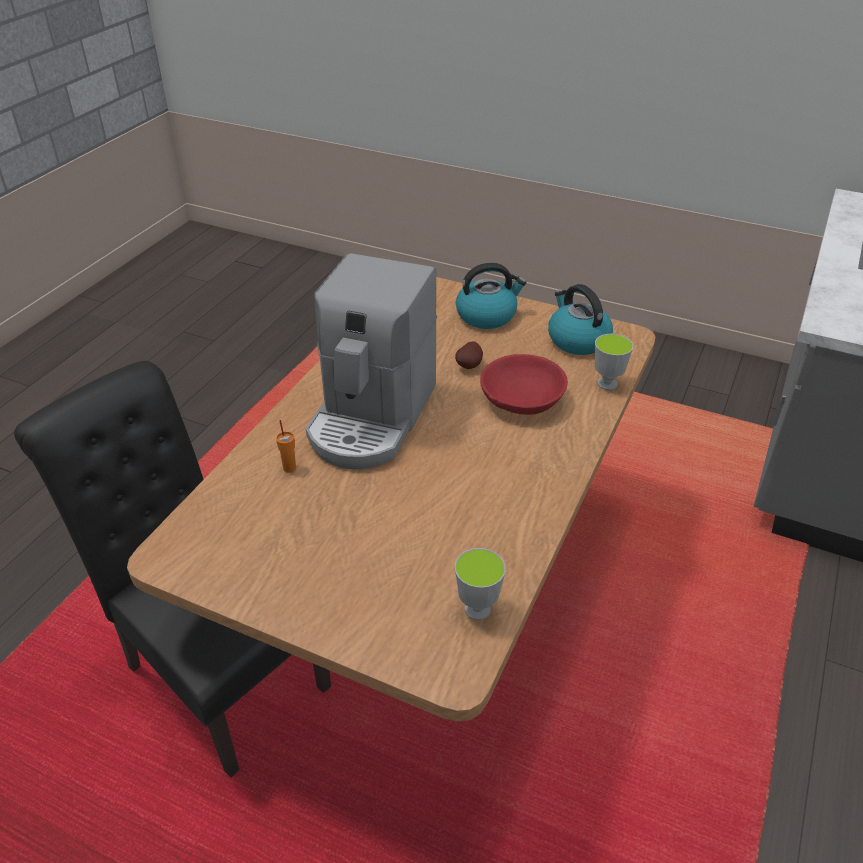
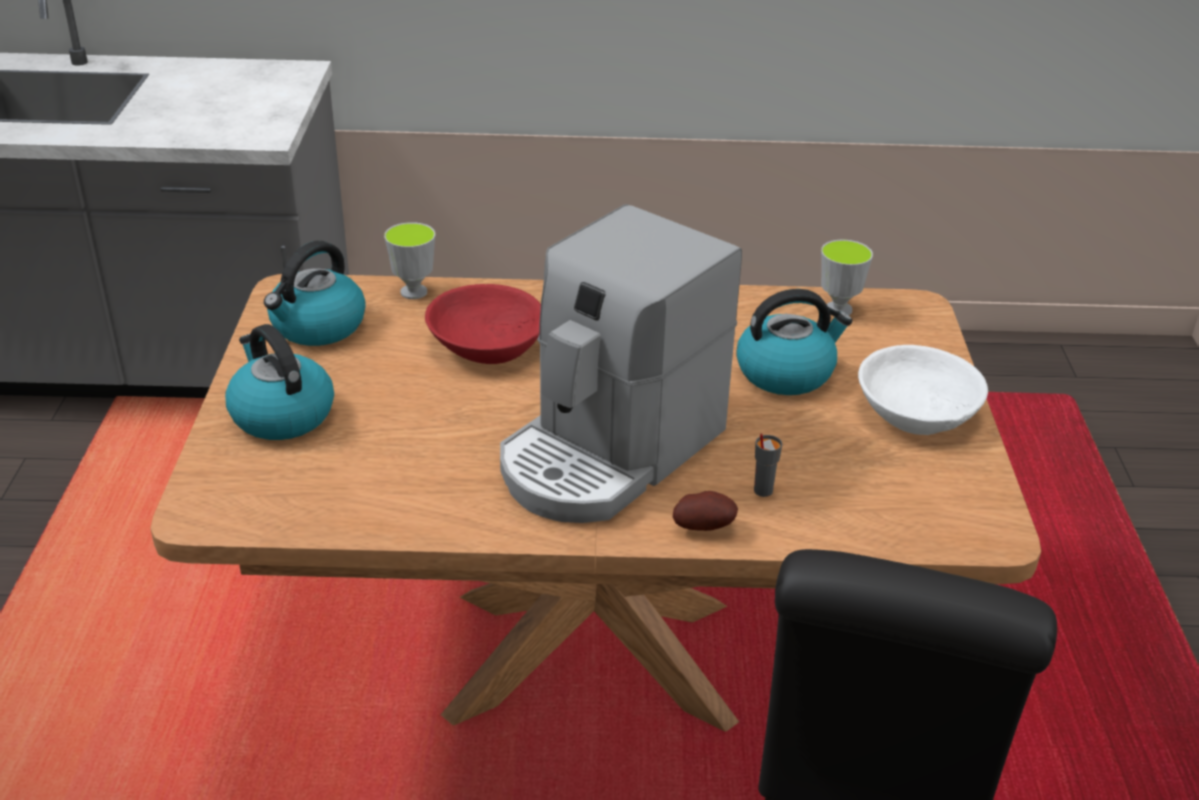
camera: 115 degrees left, 5 degrees down
orange cup [276,420,296,473] -> grey cup [754,433,782,497]
coffee machine [306,253,437,469] -> coffee machine turned 135 degrees clockwise [500,204,742,523]
potato [455,341,483,369] -> potato moved to [673,491,738,531]
none -> kettle [736,289,852,395]
none -> white bowl [858,345,988,435]

